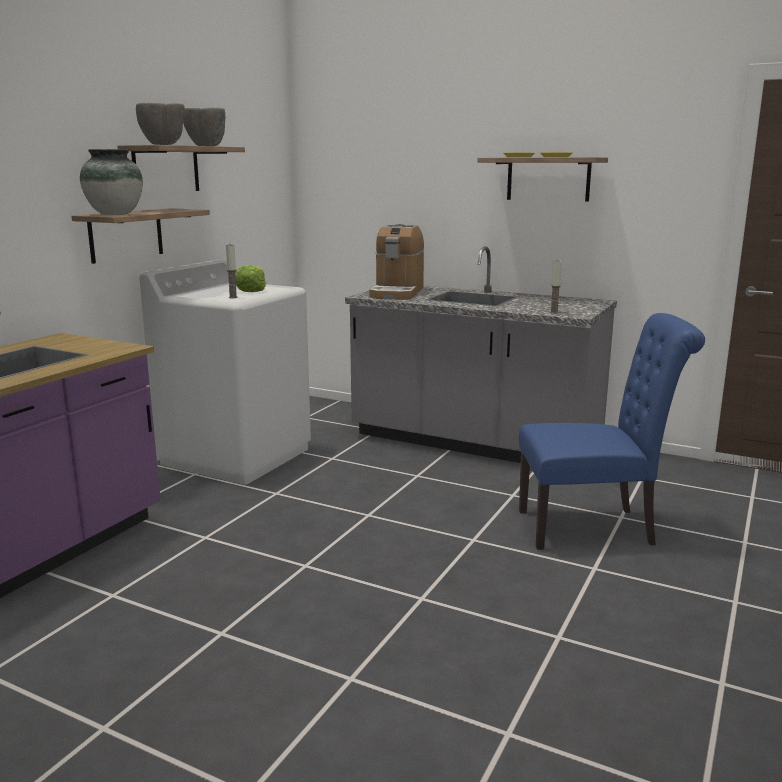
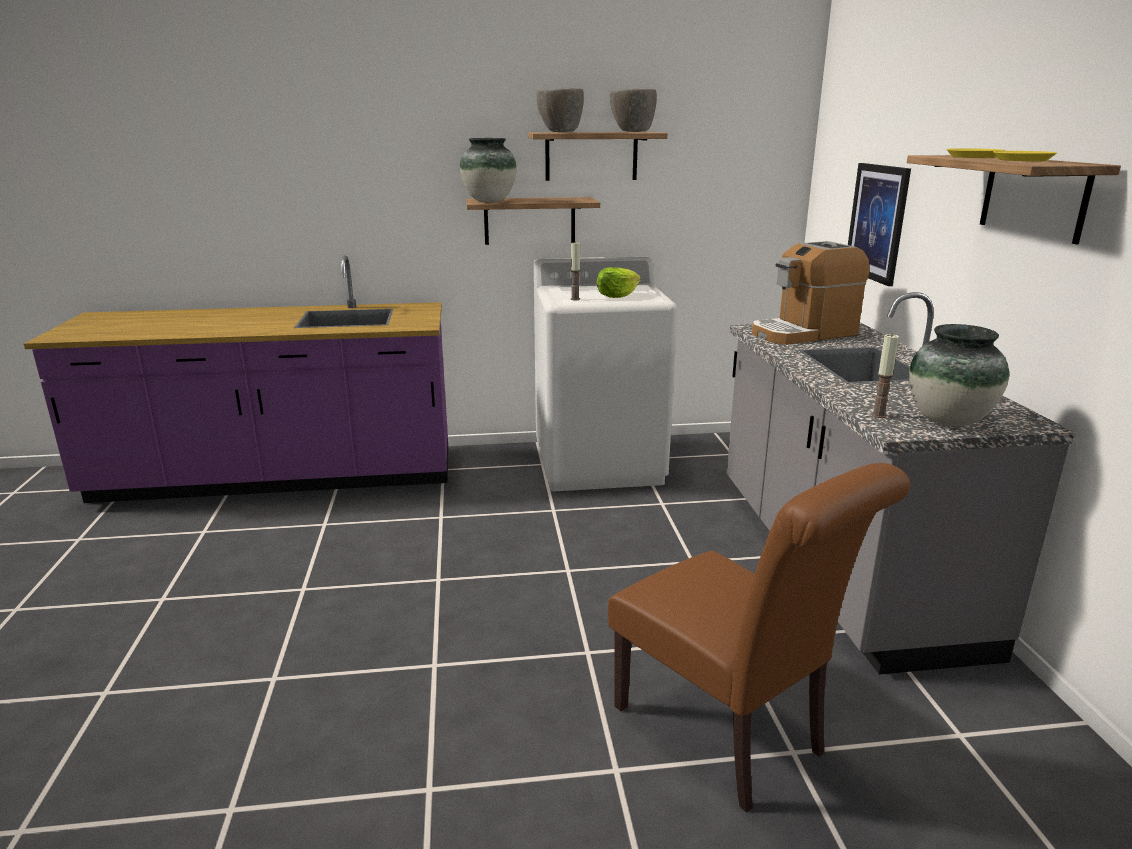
camera: 55 degrees right, 5 degrees up
blue chair [519,313,705,550] -> brown chair [608,463,910,813]
none -> picture [848,163,911,286]
none -> vase [909,324,1009,426]

